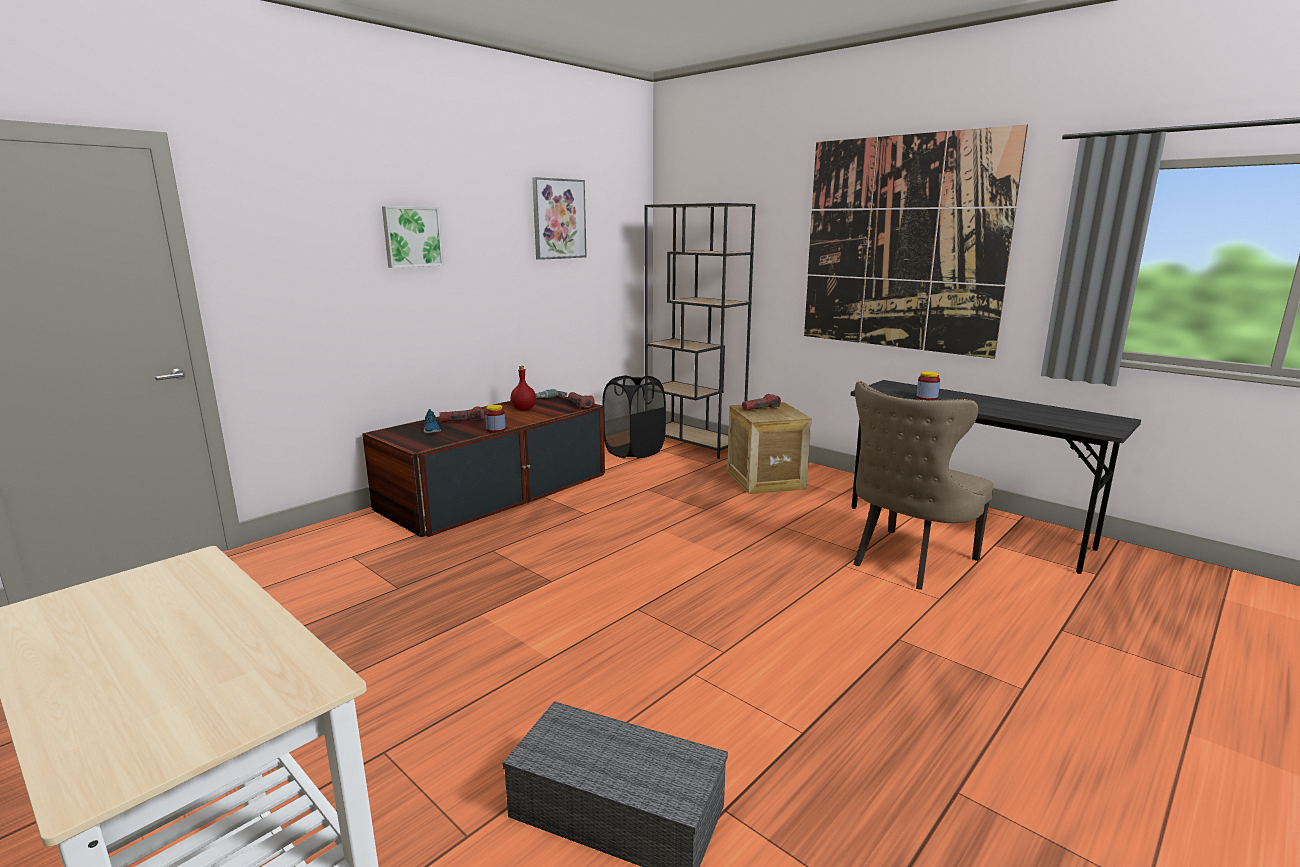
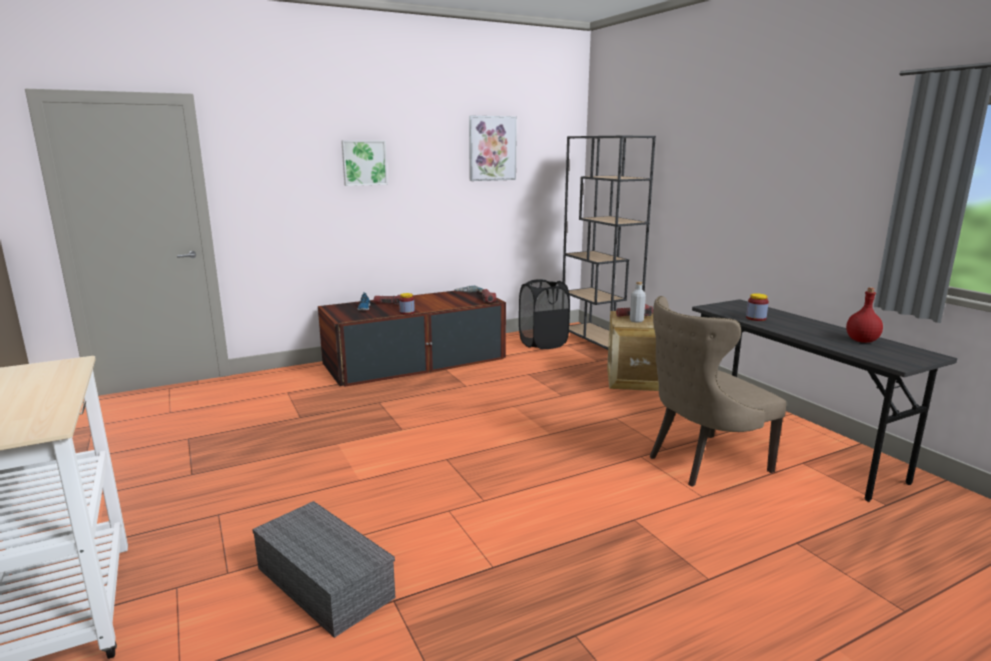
camera: 20 degrees right, 0 degrees up
red bottle [511,366,536,410] -> red bottle moved to [846,287,883,343]
picture [804,124,1028,359] -> none
none -> grey bottle [630,282,646,323]

